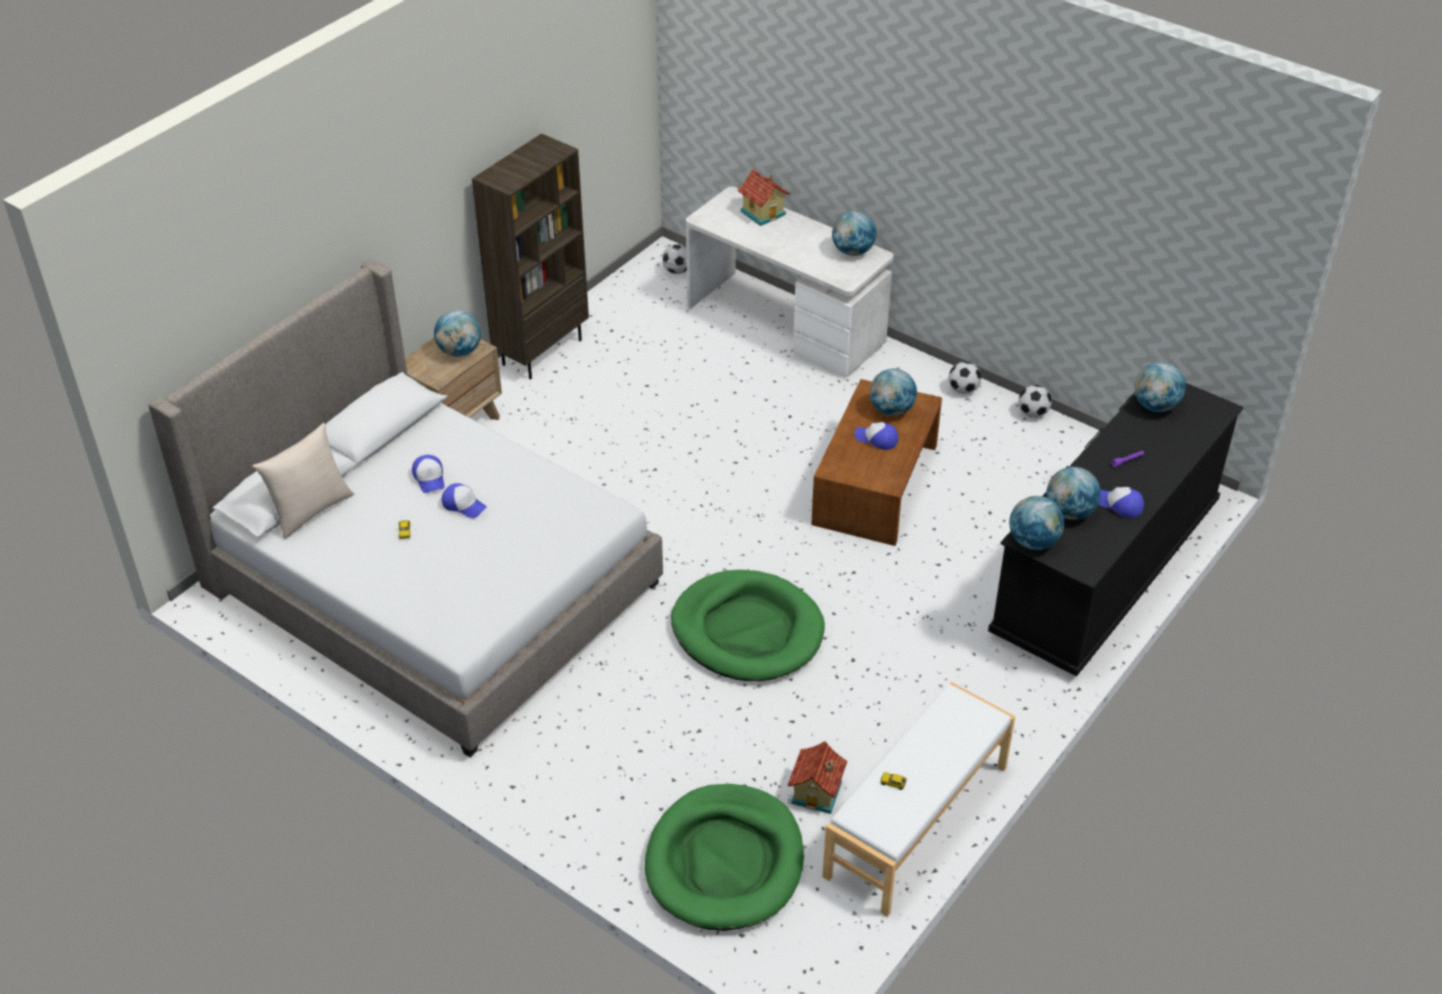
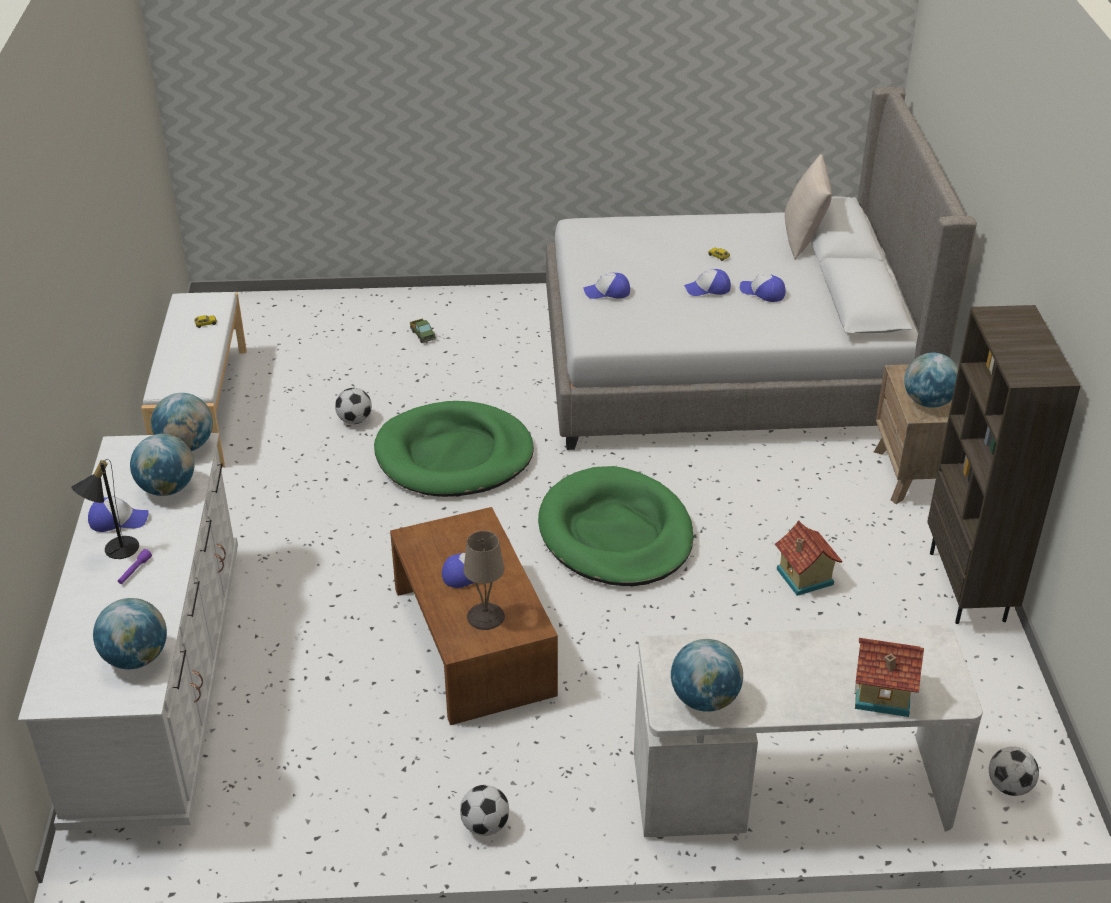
camera: 140 degrees right, 5 degrees down
green dog bed [645,784,804,931] -> green dog bed moved to [538,466,694,586]
toy house [788,741,847,814] -> toy house moved to [775,520,843,596]
globe [869,369,917,416] -> beige table lamp [464,531,505,630]
black dresser [988,383,1244,677] -> white dresser [18,433,238,831]
football [1018,385,1052,418] -> football moved to [335,388,372,424]
none -> black table lamp [71,459,139,559]
none -> toy truck [410,319,436,343]
none -> cap [584,272,630,299]

